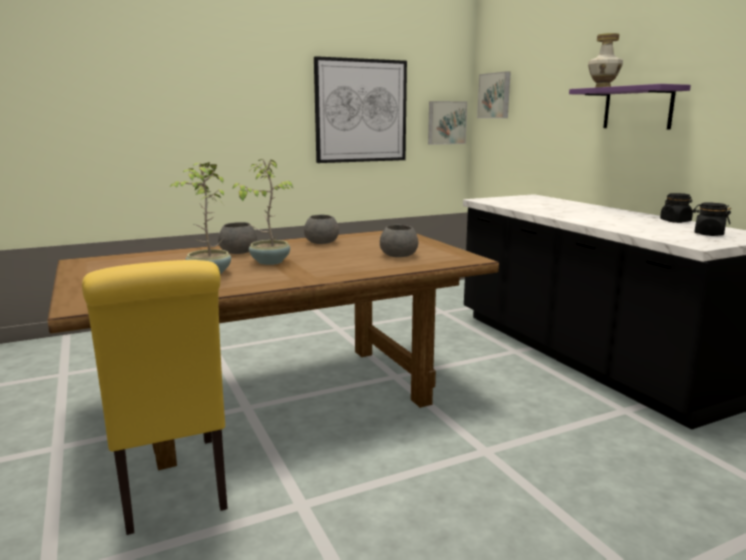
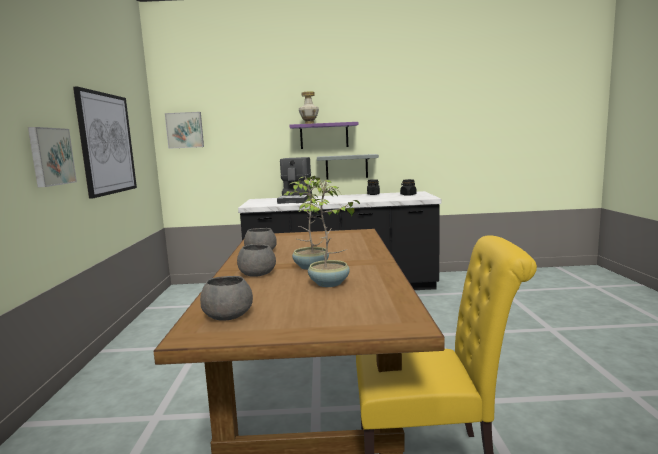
camera: 65 degrees left, 5 degrees down
grey bowl [380,225,418,257] -> grey bowl moved to [200,276,253,321]
picture [428,101,467,145] -> picture moved to [28,127,77,187]
none -> coffee machine [277,157,312,204]
none -> grey shelf [317,154,379,180]

